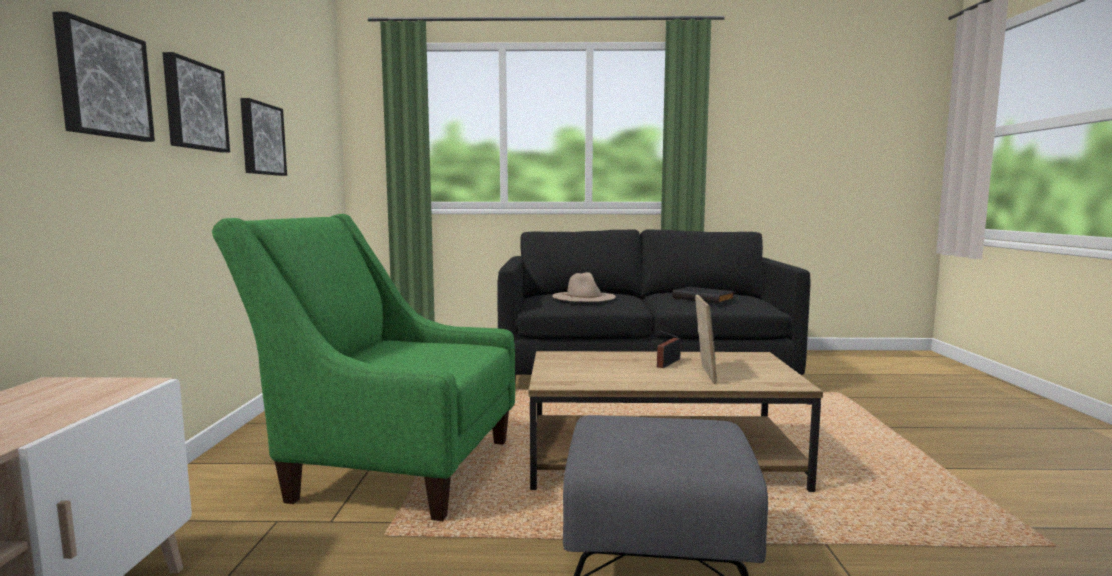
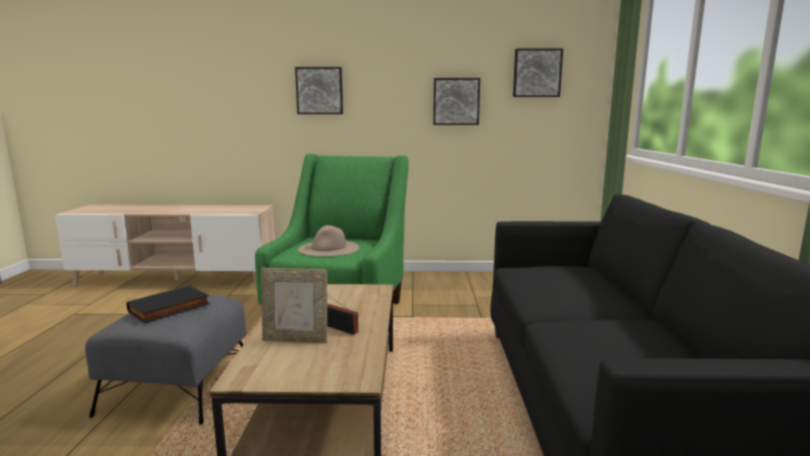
camera: 90 degrees right, 5 degrees up
picture [162,52,230,152] -> picture moved to [513,48,563,97]
beige hat [552,272,616,302] -> beige hat moved to [298,225,359,257]
black book [672,287,735,304] -> black book moved to [127,285,210,323]

